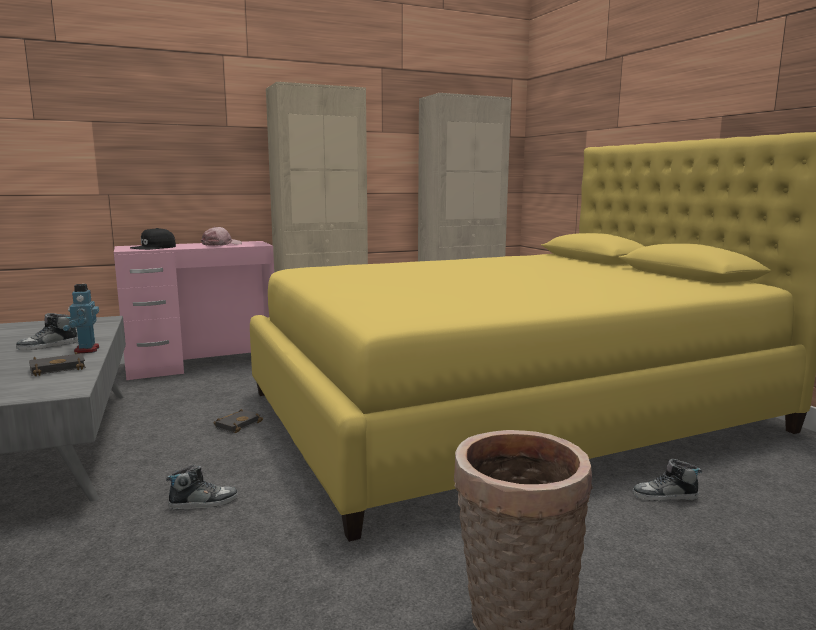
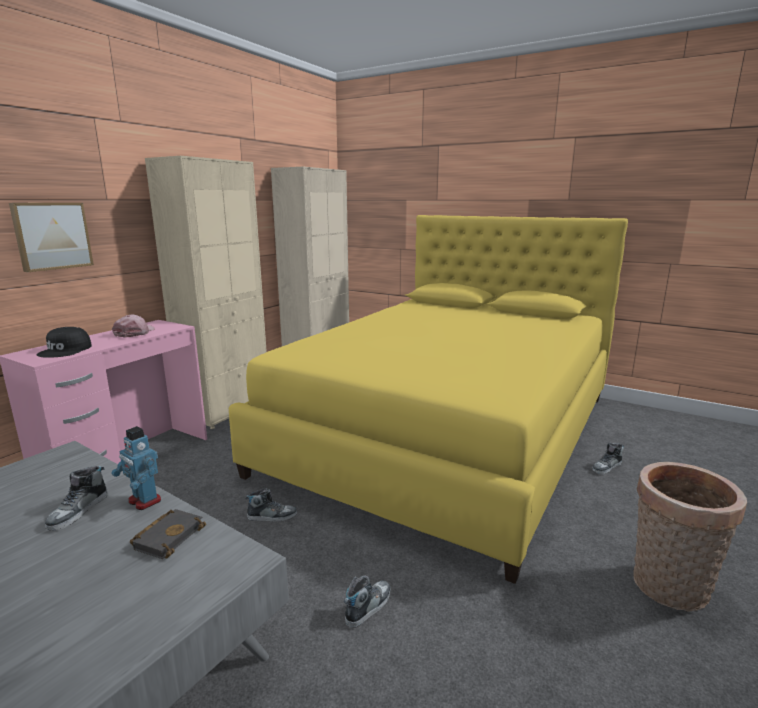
camera: 35 degrees left, 5 degrees up
black book [214,409,263,433] -> shoe [246,488,297,521]
none -> picture [9,203,94,272]

